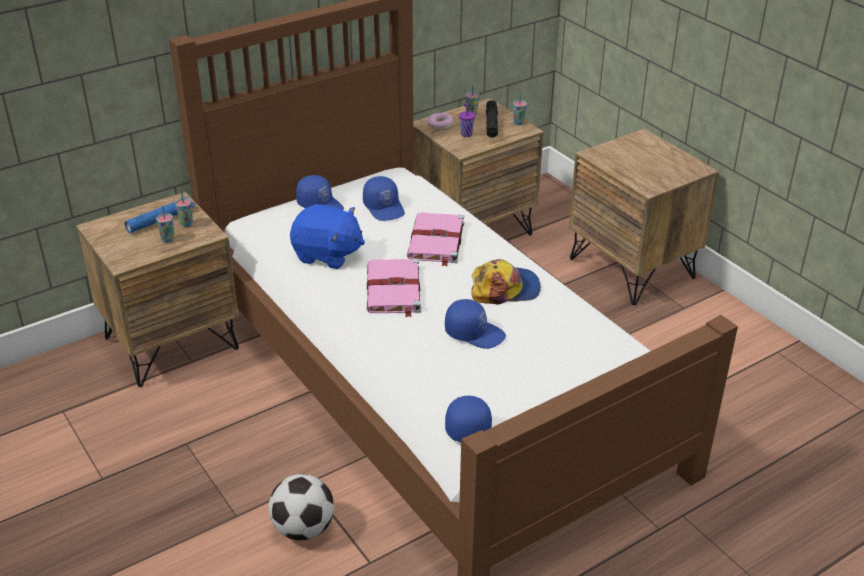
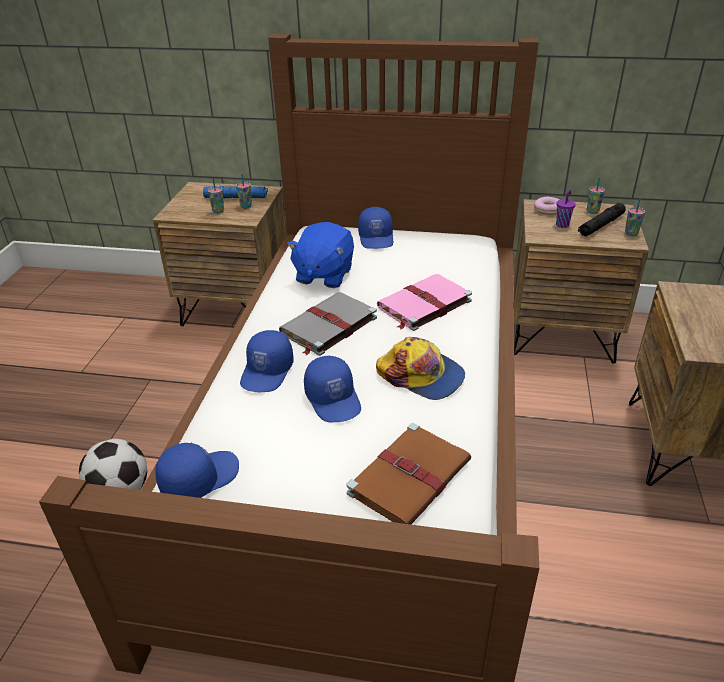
camera: 45 degrees right, 0 degrees up
blue plush toy [290,204,365,269] -> blue plush toy turned 45 degrees clockwise [287,222,354,288]
blue cap [363,176,405,221] -> blue cap moved to [240,330,294,392]
pink book [367,259,421,317] -> grey book [279,292,377,356]
none -> brown book [347,423,471,524]

